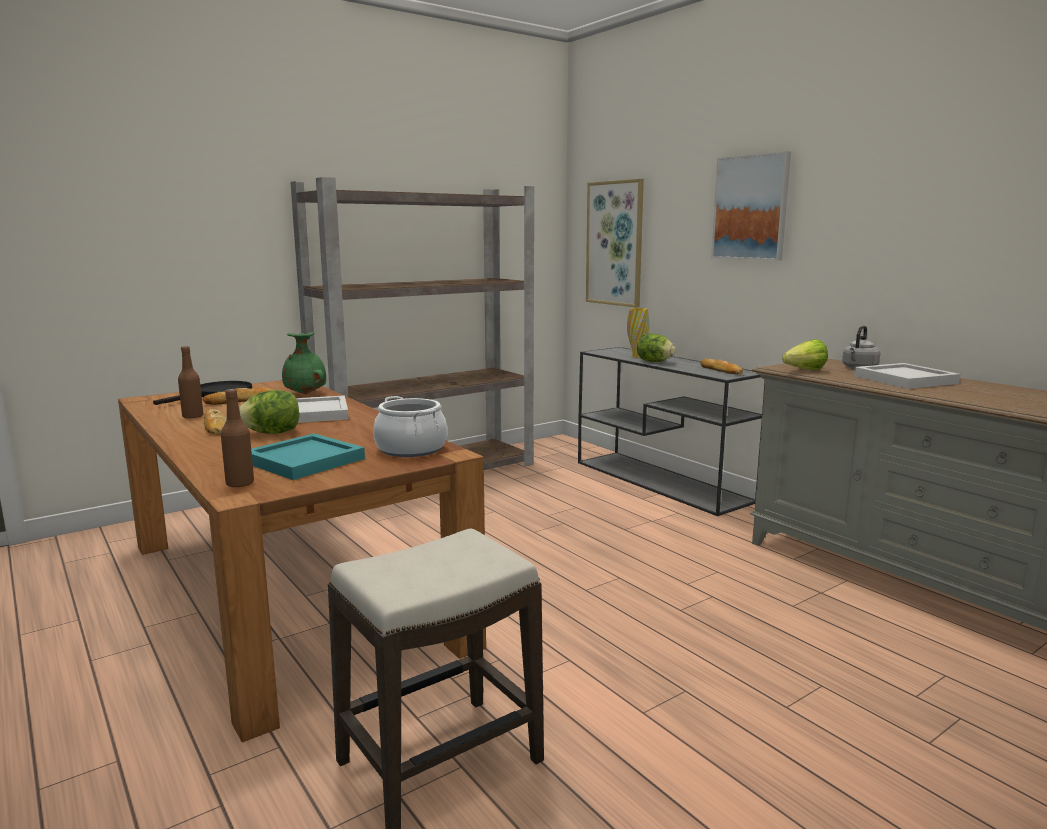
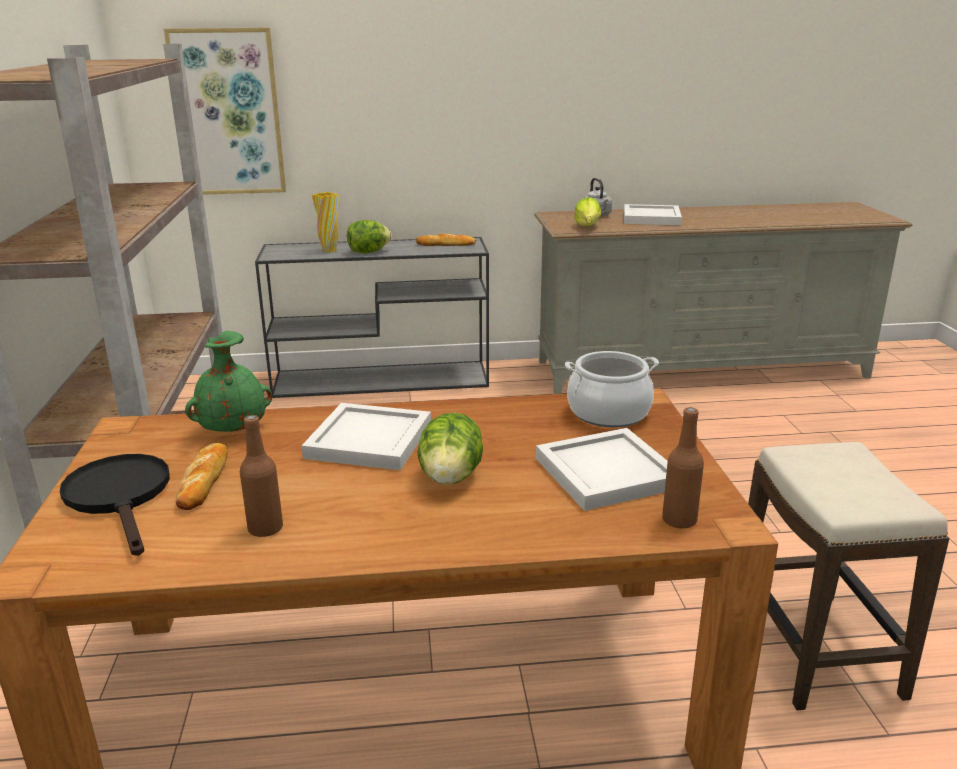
camera: 60 degrees left, 10 degrees up
bread [204,409,227,435] -> none
turquoise tray [251,433,365,480] -> white tray [536,428,668,511]
picture [711,151,791,260] -> none

